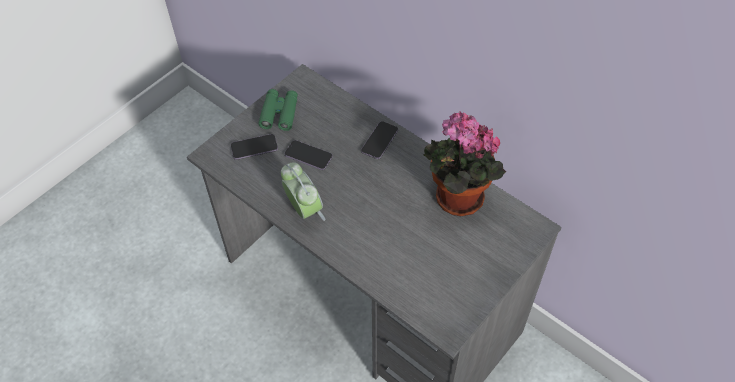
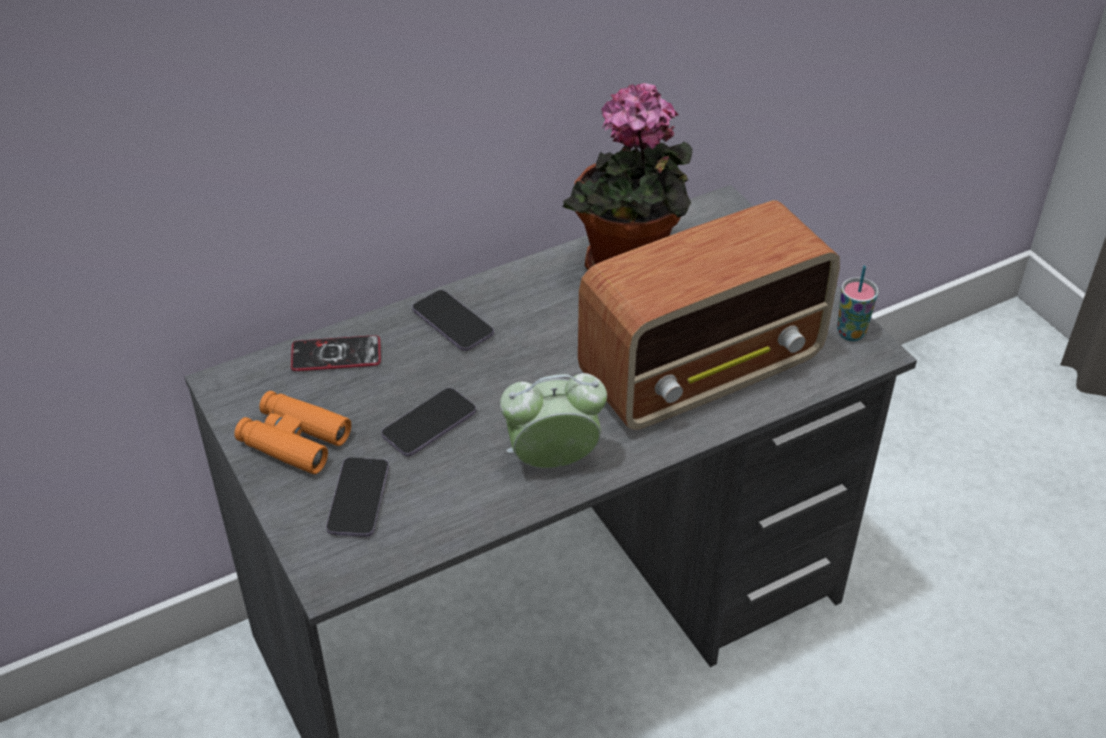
camera: 70 degrees left, 10 degrees down
green binoculars [258,89,298,131] -> orange binoculars [234,391,351,474]
none -> phone [291,335,381,371]
none -> radio [578,200,840,430]
none -> cup [837,266,878,341]

